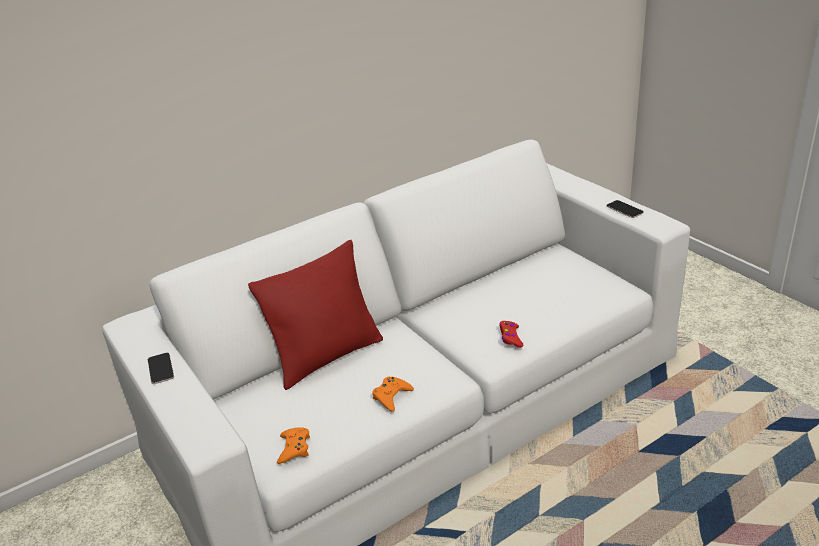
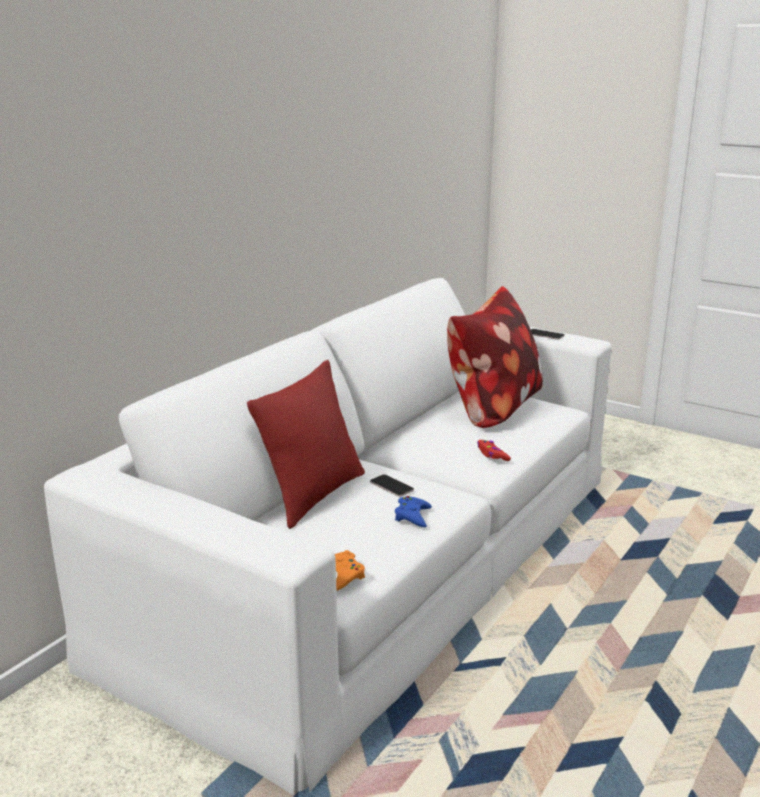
camera: 25 degrees left, 10 degrees down
phone [148,352,174,384] -> phone moved to [370,474,414,497]
orange game controller [372,377,414,412] -> blue game controller [395,496,432,527]
none -> pillow [447,286,543,428]

